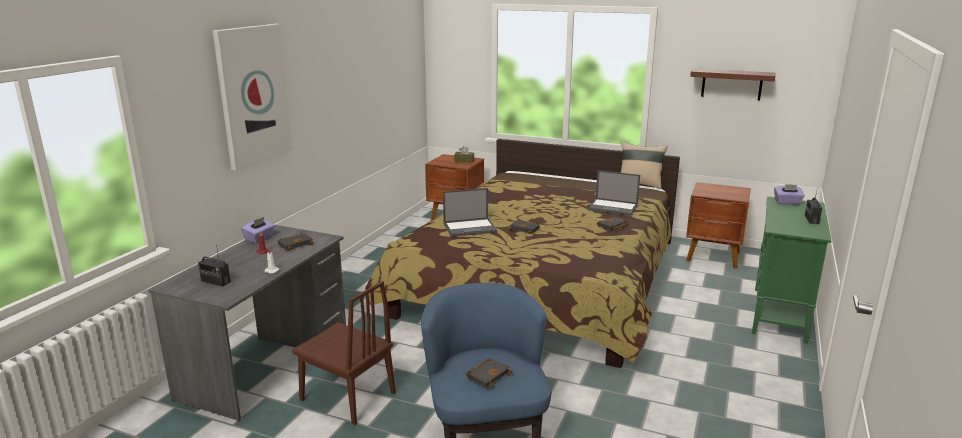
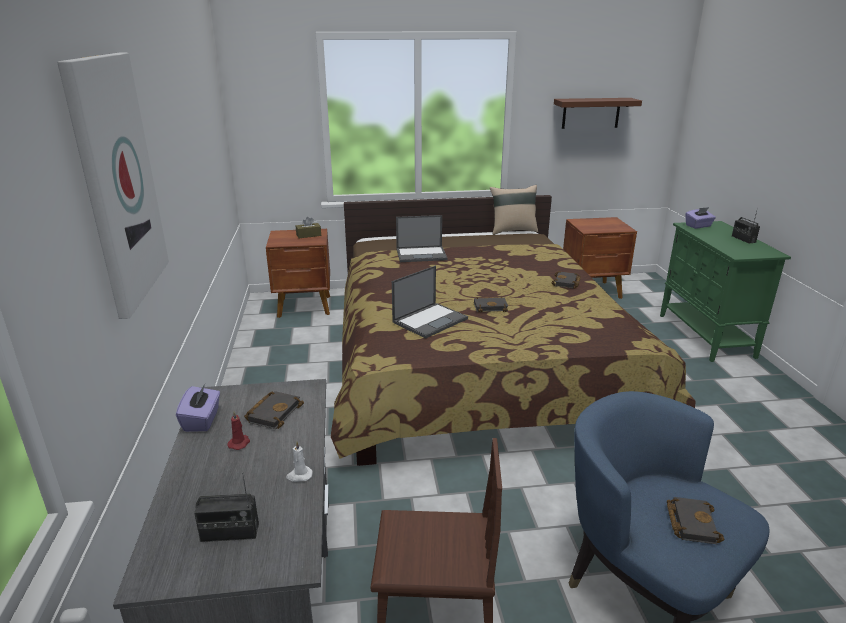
camera: 30 degrees left, 5 degrees up
laptop [588,170,640,216] -> laptop moved to [396,215,448,262]

